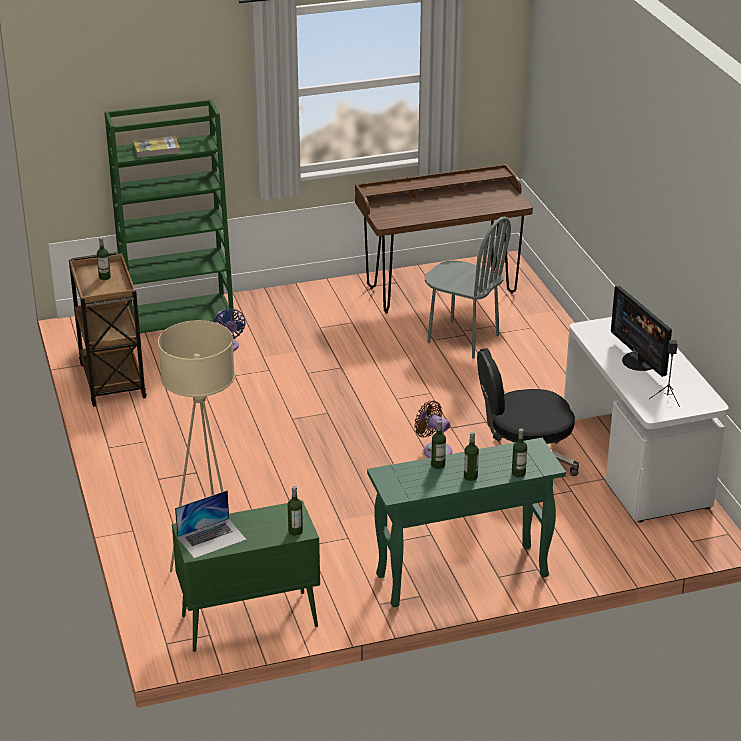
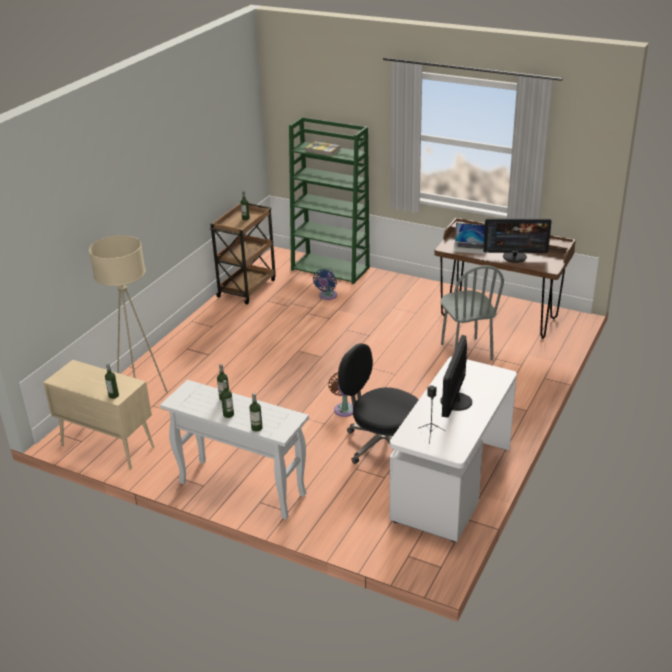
camera: 45 degrees right, 0 degrees up
green cabinet [172,500,320,652] -> beige cabinet [43,360,154,470]
laptop [175,490,247,559] -> laptop moved to [453,223,486,254]
green console table [367,438,566,607] -> white console table [160,380,309,520]
none -> monitor [483,219,552,263]

